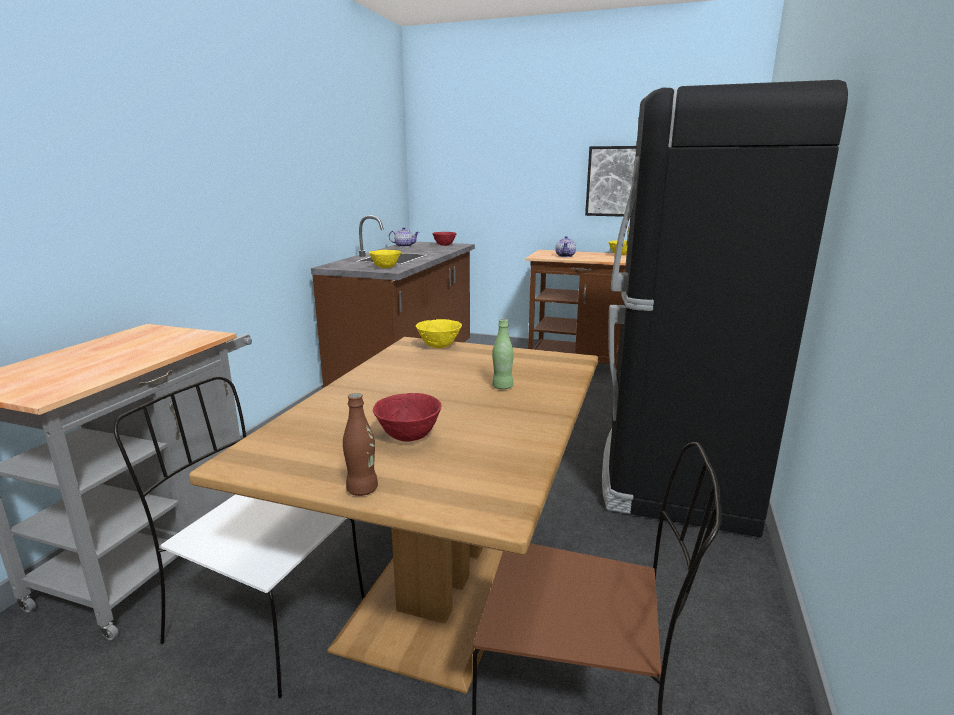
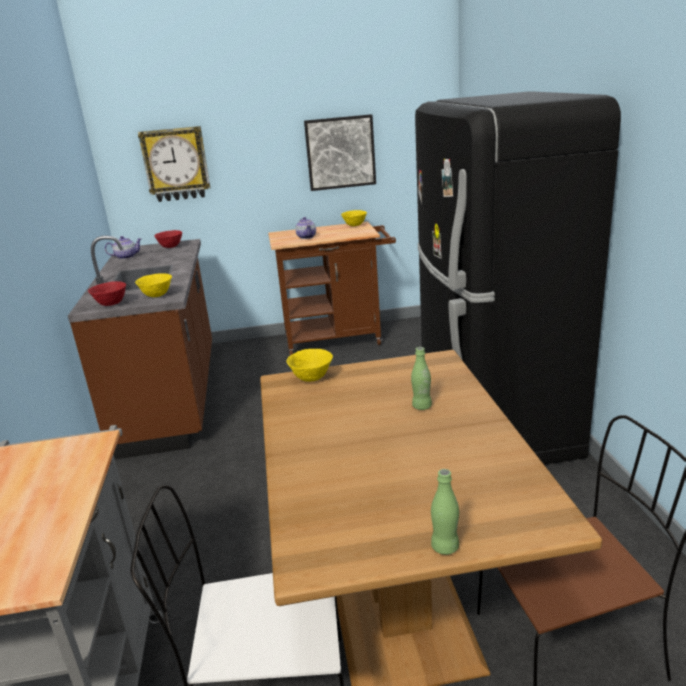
camera: 25 degrees left, 5 degrees up
brown bottle [343,393,378,496] -> green bottle [431,469,459,555]
red bowl [373,393,441,442] -> red bowl moved to [88,281,126,306]
none -> wall clock [138,126,211,202]

